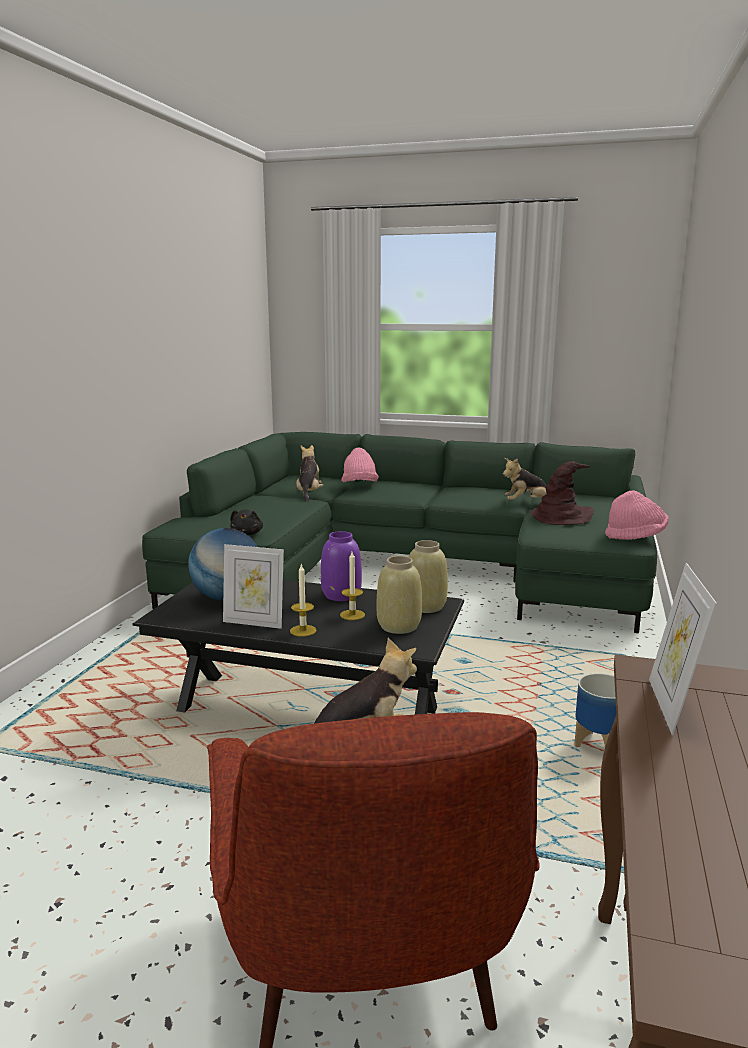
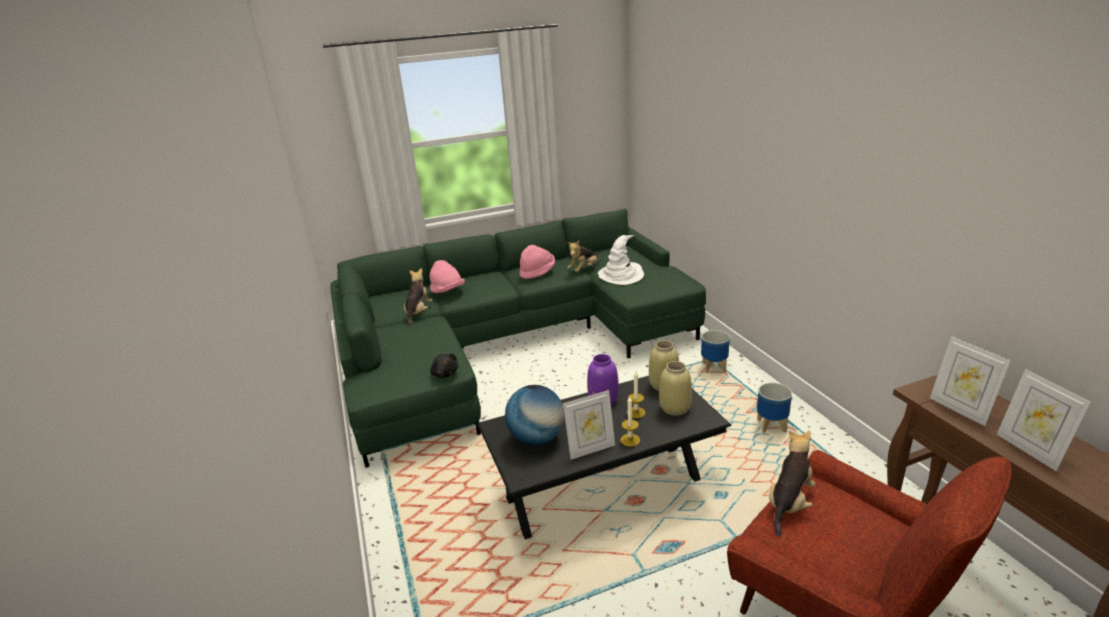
camera: 35 degrees left, 10 degrees up
plush toy [296,445,323,502] -> plush toy turned 45 degrees clockwise [404,268,432,326]
brown hat [530,461,594,525] -> white hat [598,235,644,285]
pink hat [605,490,668,540] -> pink hat moved to [519,245,555,279]
none -> planter [701,330,730,373]
none -> picture frame [997,369,1091,471]

